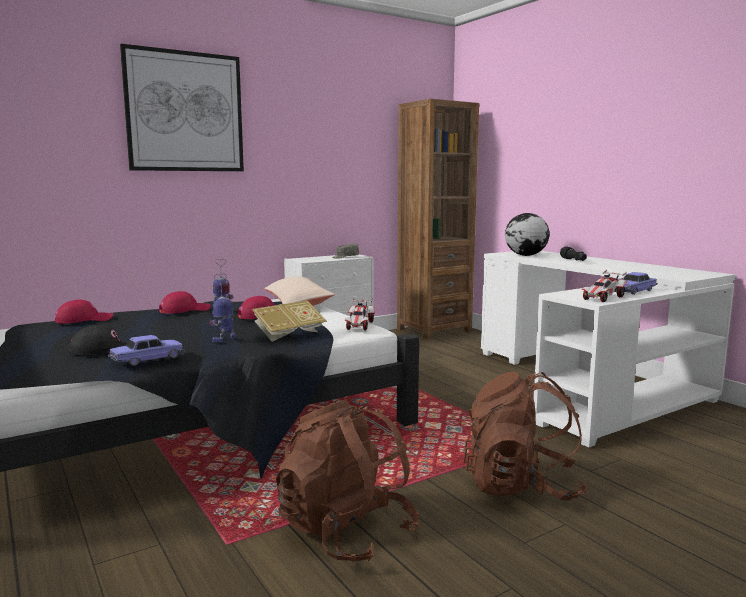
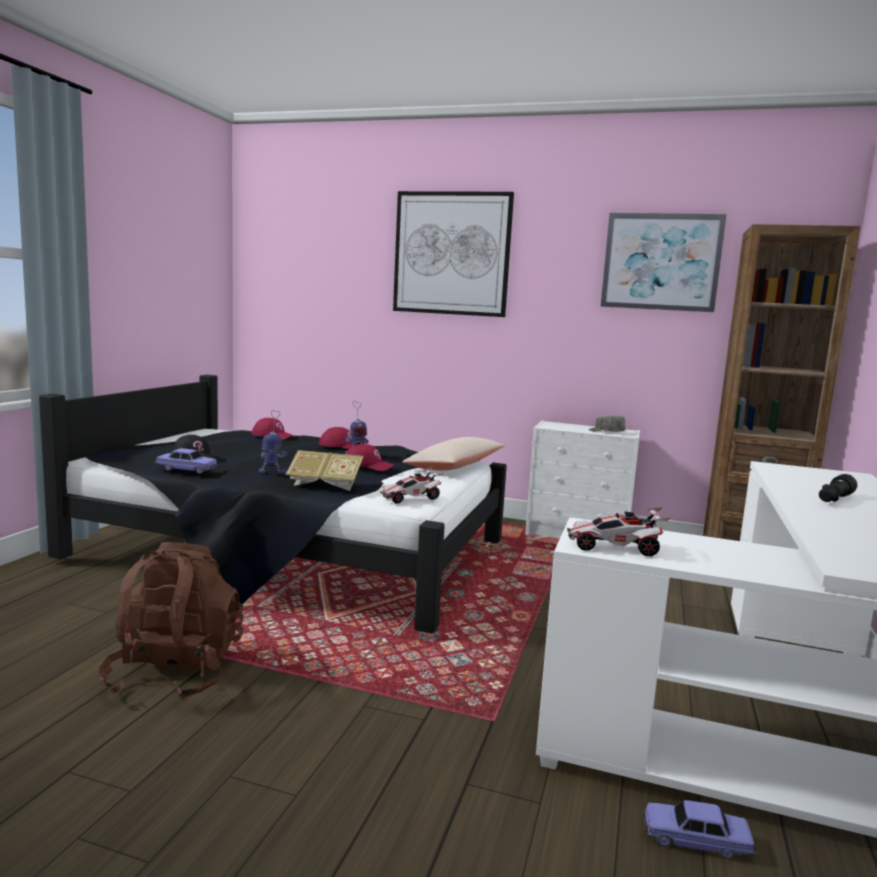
camera: 50 degrees right, 0 degrees up
brown backpack [463,372,588,501] -> none
globe [505,213,550,256] -> none
toy car [622,272,658,295] -> toy car moved to [644,800,756,859]
none -> picture [601,213,727,312]

